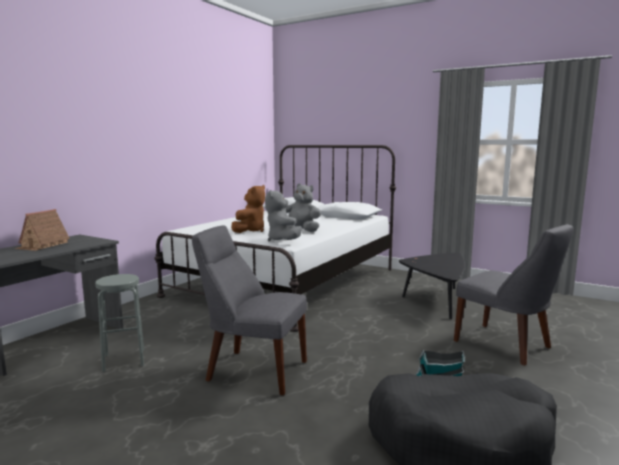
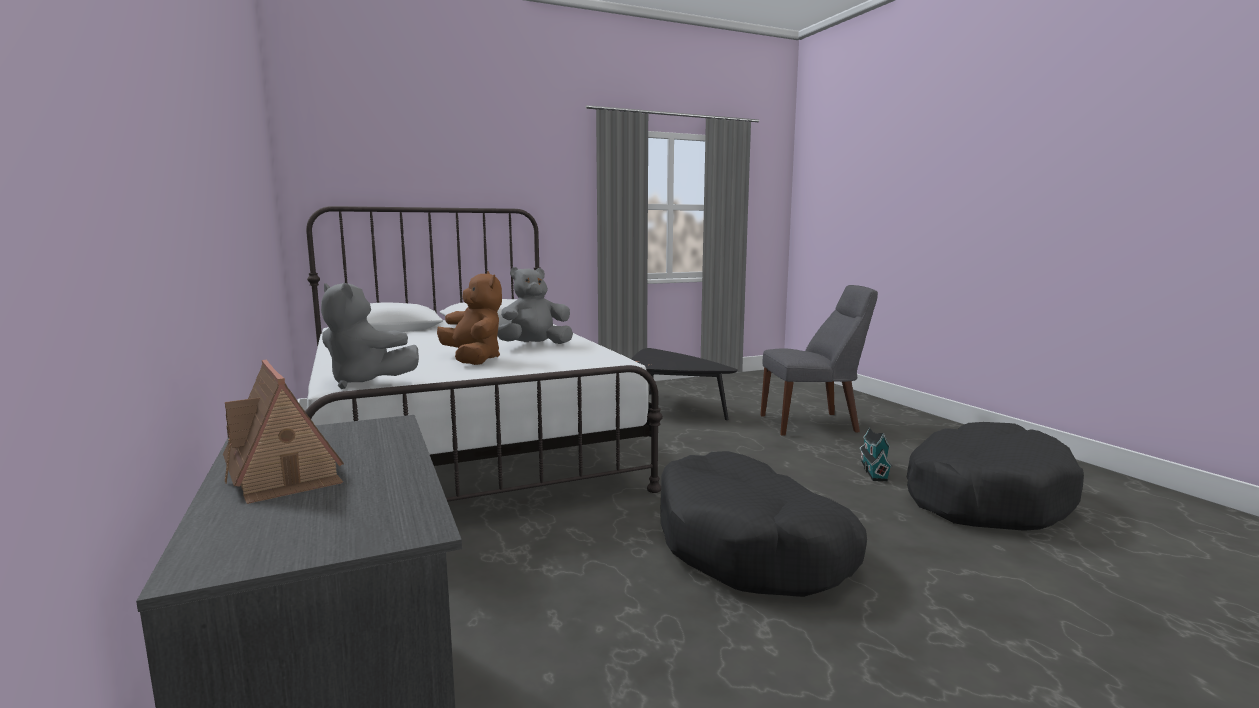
camera: 55 degrees left, 0 degrees up
grey stool [95,274,144,372] -> none
grey chair [192,226,307,395] -> black dog bed [660,451,867,597]
grey plush toy [265,190,302,242] -> grey plush toy moved to [321,283,419,389]

